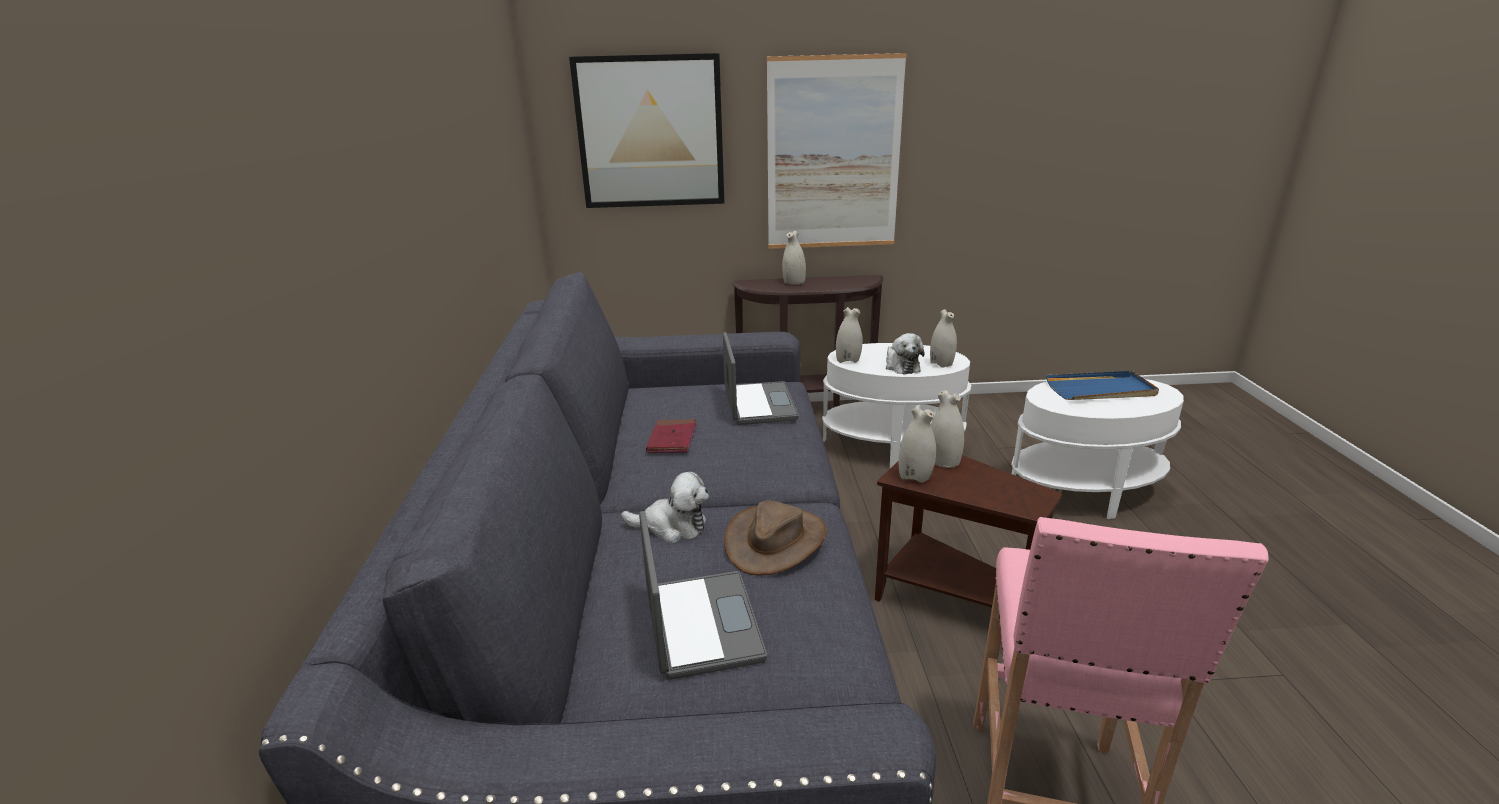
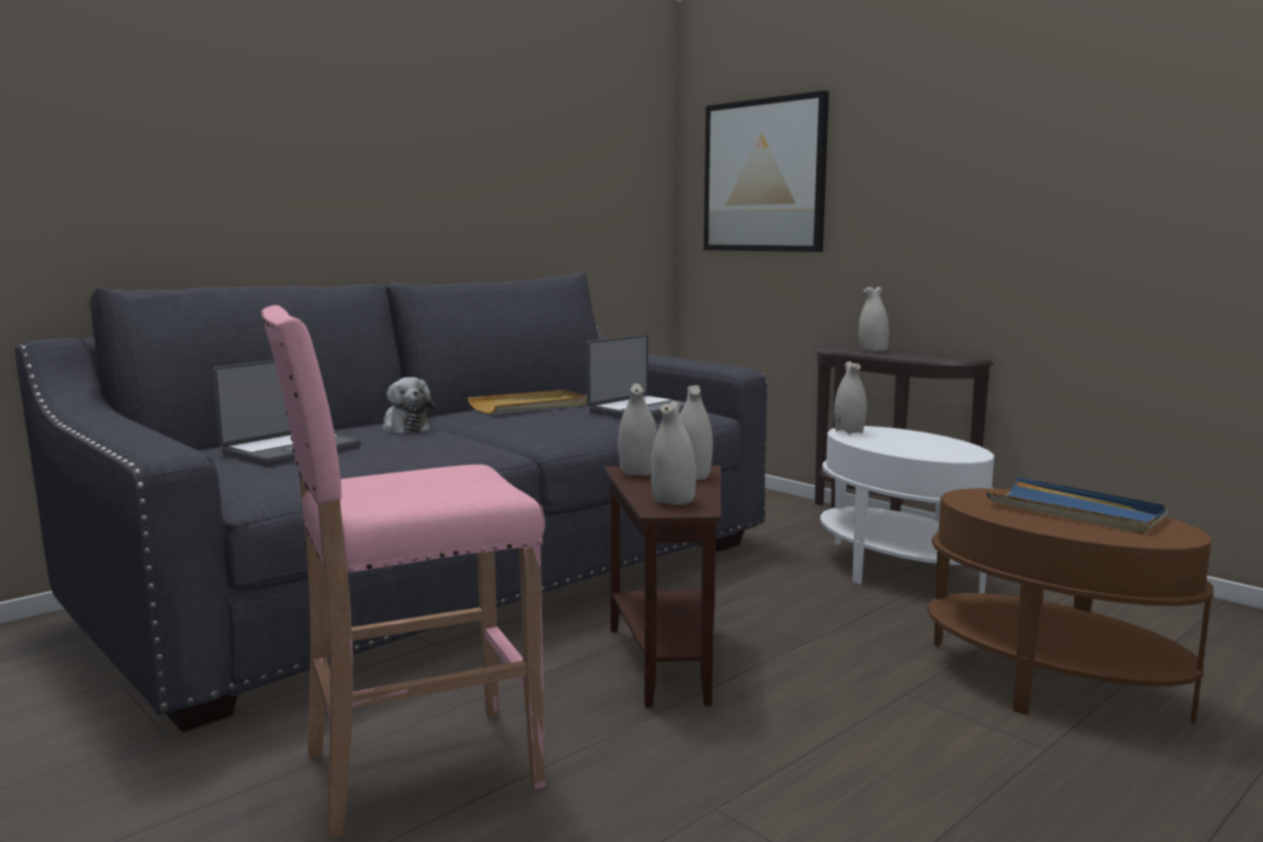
camera: 50 degrees right, 15 degrees down
red book [646,419,697,453] -> beige tray [467,390,587,414]
brown hat [724,500,827,575] -> none
picture [767,53,907,249] -> none
plush toy [886,333,925,375] -> none
white vase [930,310,957,368] -> white vase moved to [651,401,696,505]
white side table [1011,379,1184,519] -> brown side table [927,488,1213,724]

